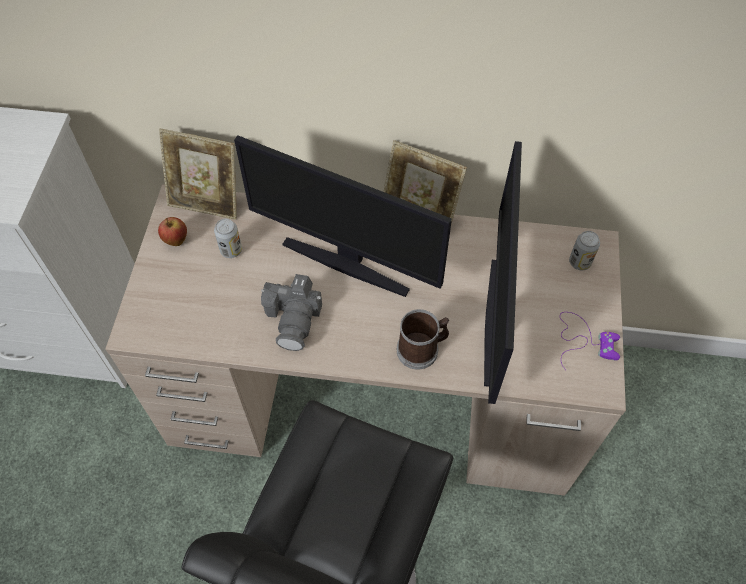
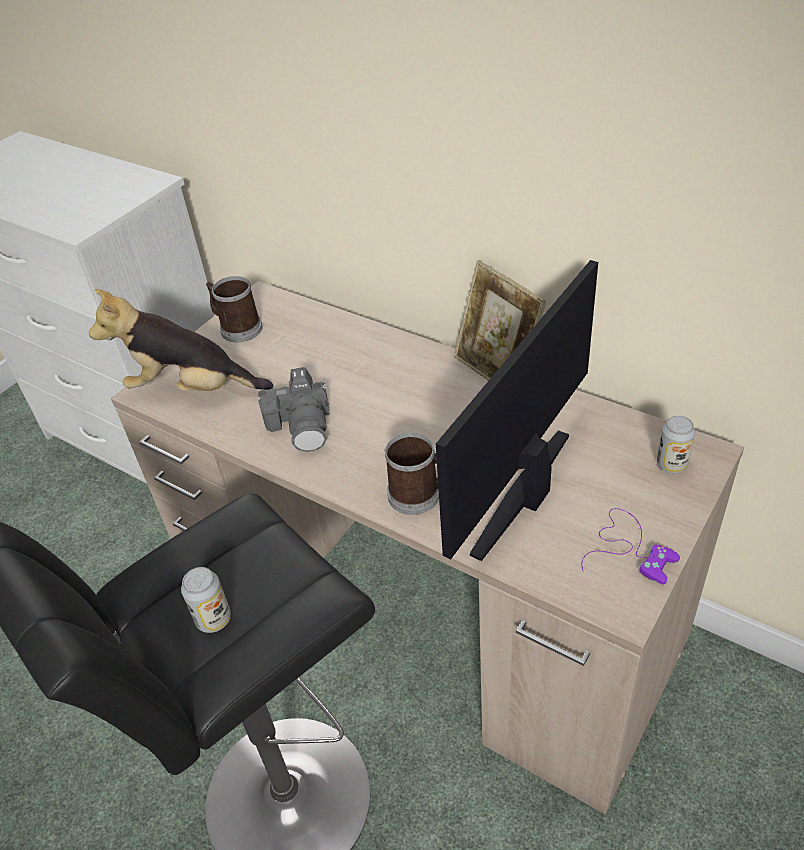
camera: 30 degrees right, 15 degrees down
apple [158,217,187,246] -> mug [206,276,263,343]
picture frame [159,129,237,220] -> none
can [214,219,242,258] -> can moved to [181,567,231,633]
monitor [234,136,452,297] -> none
camera [261,274,322,351] -> camera turned 45 degrees counterclockwise [257,367,330,452]
none -> plush toy [89,289,273,391]

